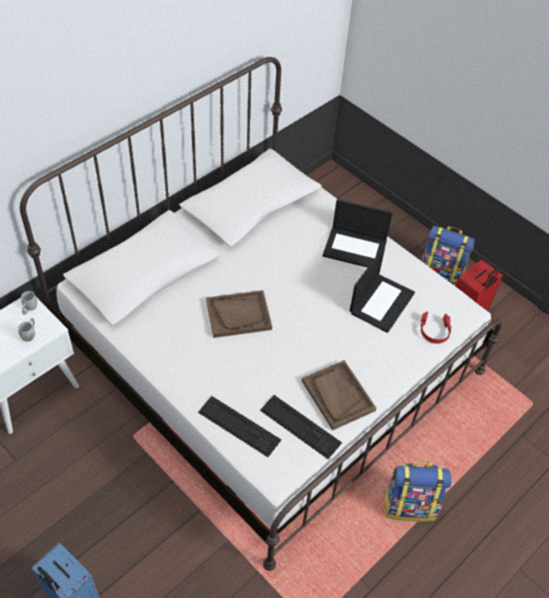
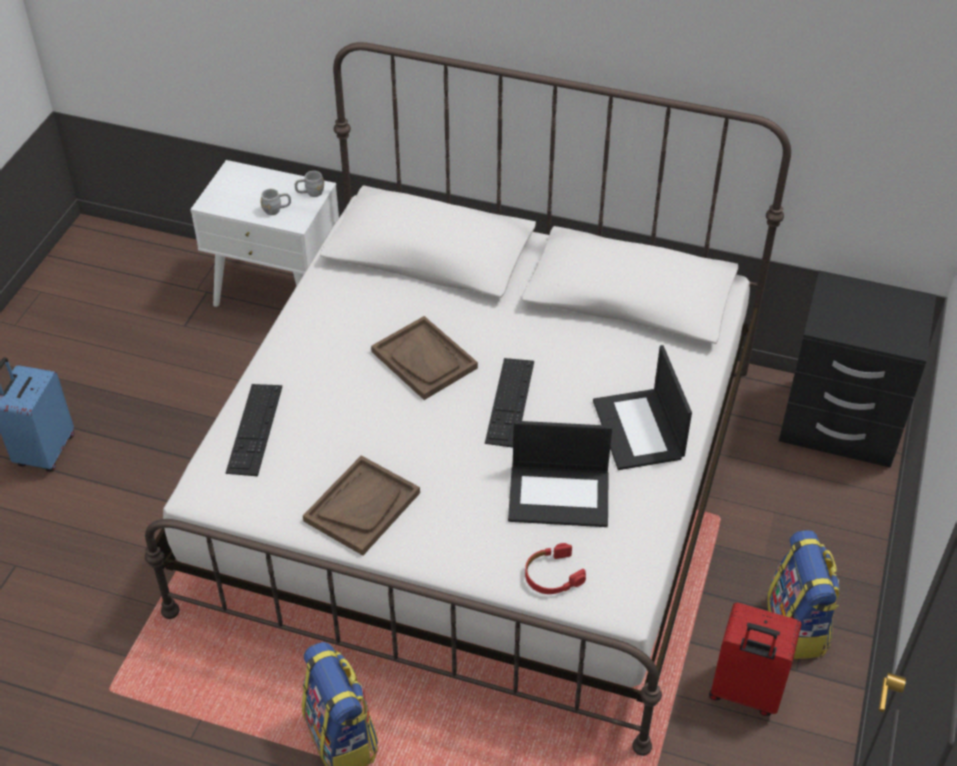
camera: 65 degrees right, 5 degrees down
keyboard [260,395,342,459] -> keyboard moved to [485,358,534,448]
none -> black nightstand [779,270,936,468]

